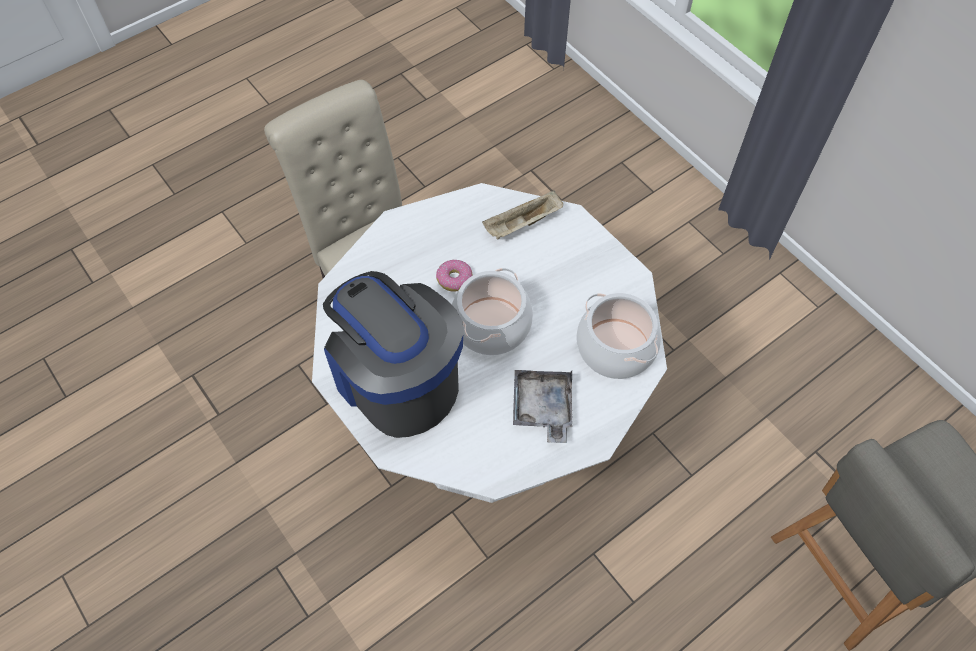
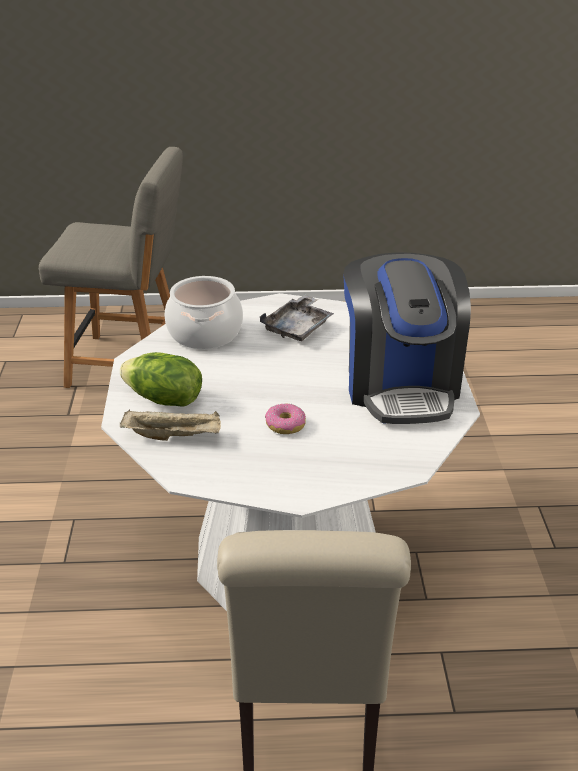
camera: 145 degrees left, 25 degrees down
cooking pot [452,268,533,356] -> none
none -> lettuce [120,352,202,407]

